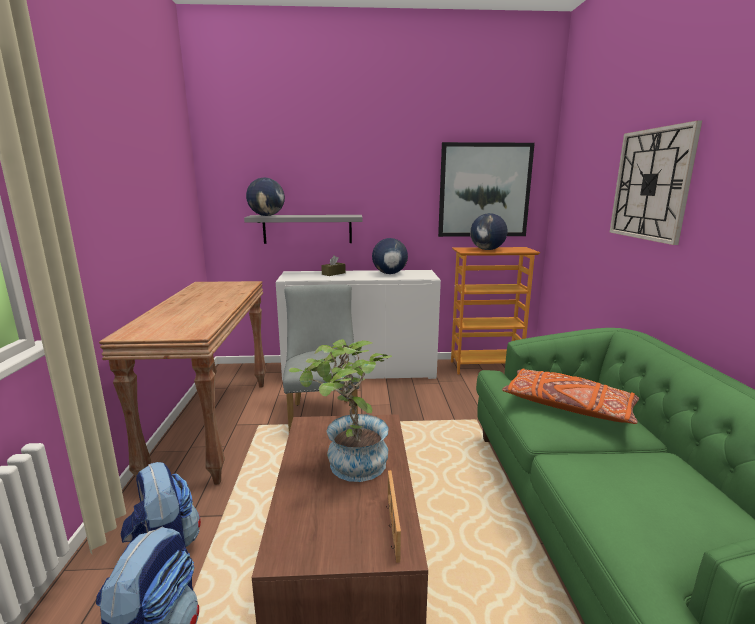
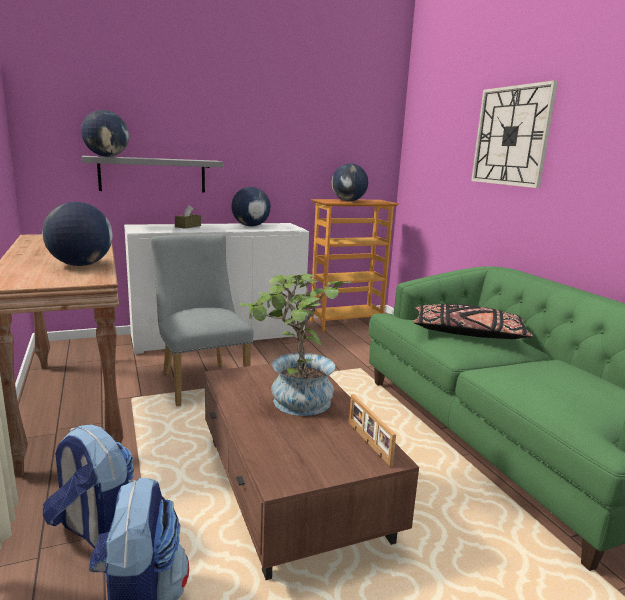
camera: 20 degrees left, 0 degrees up
picture [438,142,535,237] -> none
orange pillow [502,369,639,424] -> black pillow [413,304,533,339]
none -> globe [42,202,113,266]

